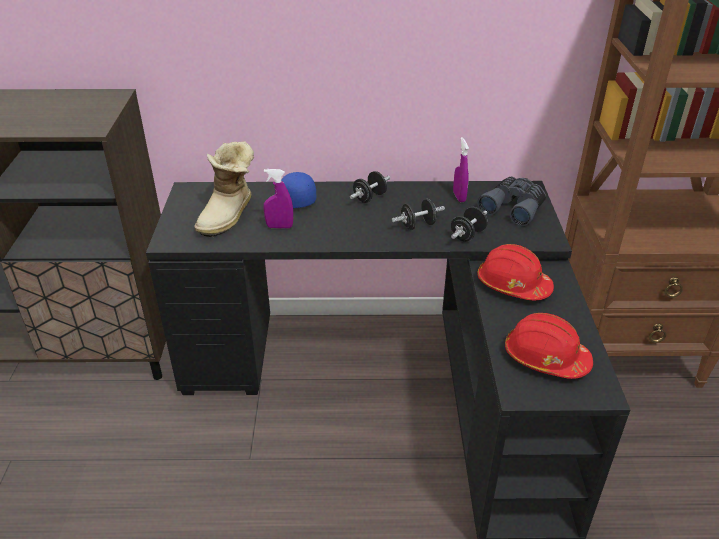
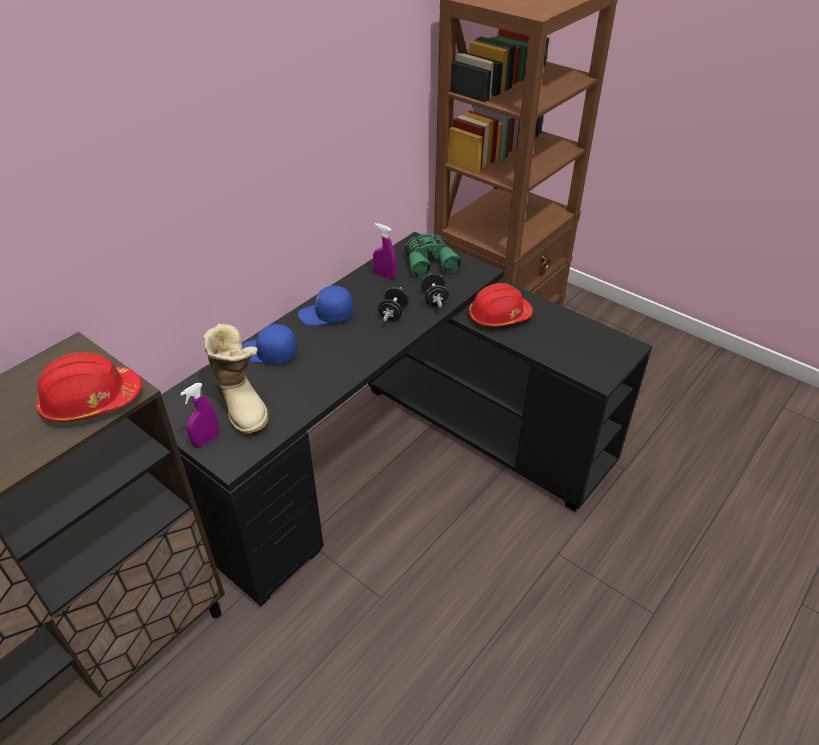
camera: 50 degrees left, 5 degrees up
purple spray bottle [263,169,293,229] -> purple spray bottle moved to [180,383,219,448]
black dumbbell [350,171,390,203] -> blue cap [298,286,353,326]
grey binoculars [477,177,546,226] -> green binoculars [404,234,462,278]
red hard hat [505,313,593,379] -> red hard hat moved to [35,352,142,422]

